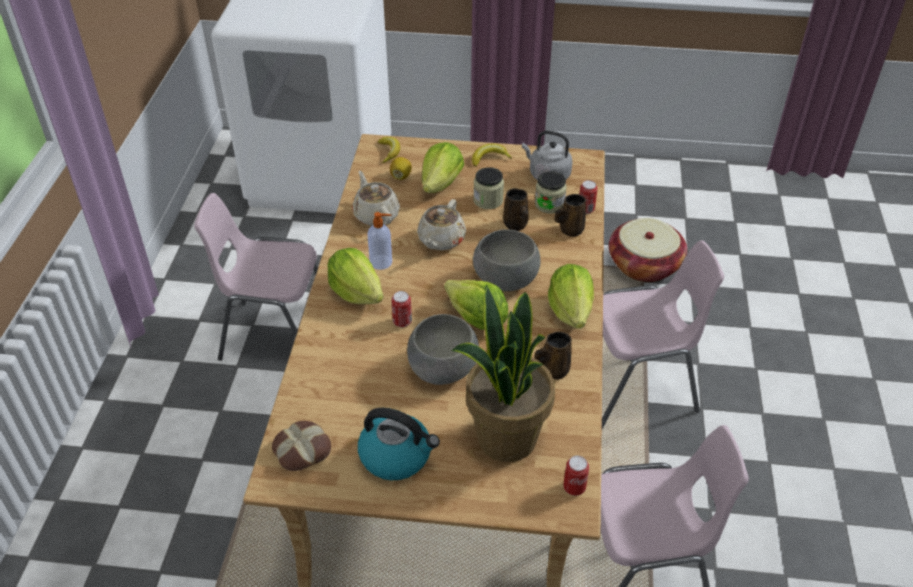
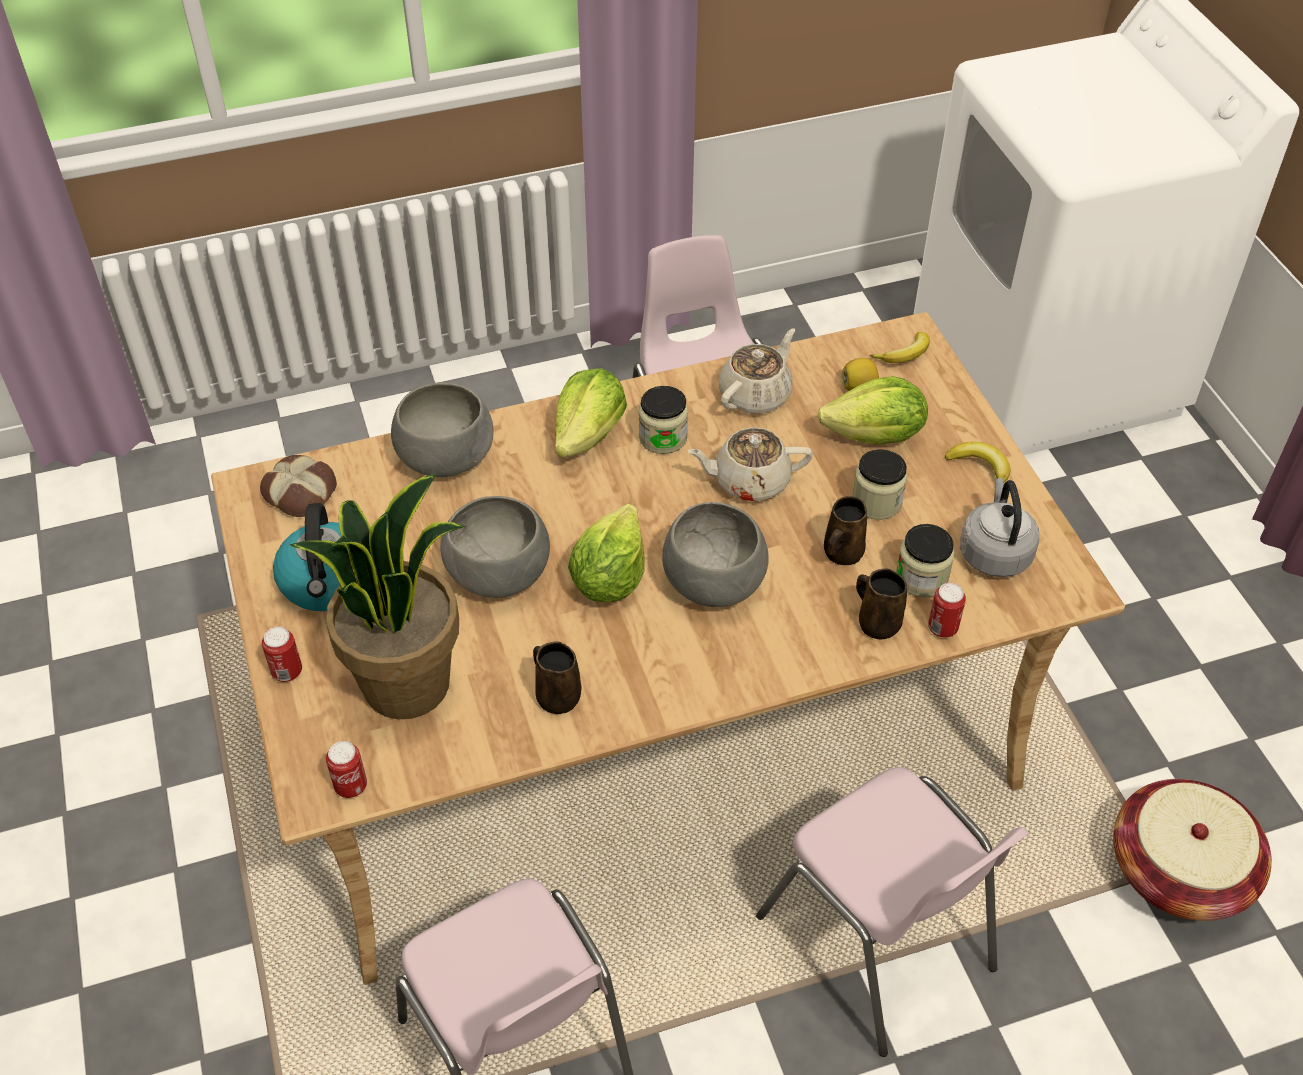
camera: 65 degrees right, 5 degrees up
soap dispenser [367,212,392,270] -> jar [639,386,688,454]
can [391,291,412,328] -> can moved to [262,626,302,682]
lettuce [548,264,594,329] -> none
none -> grey bowl [391,382,494,477]

